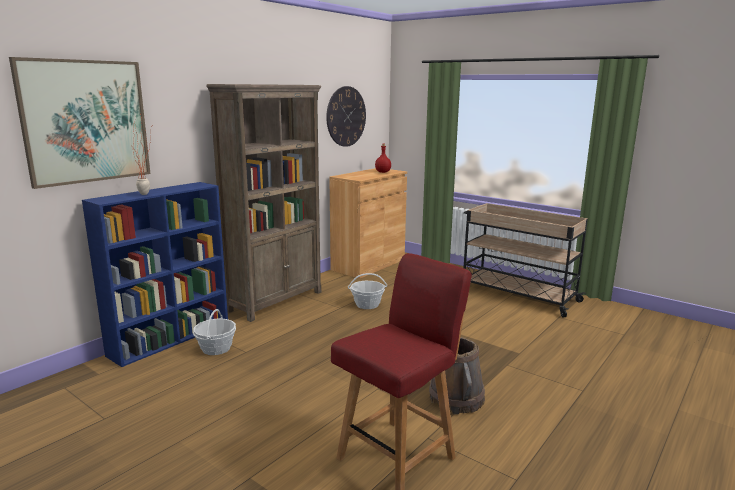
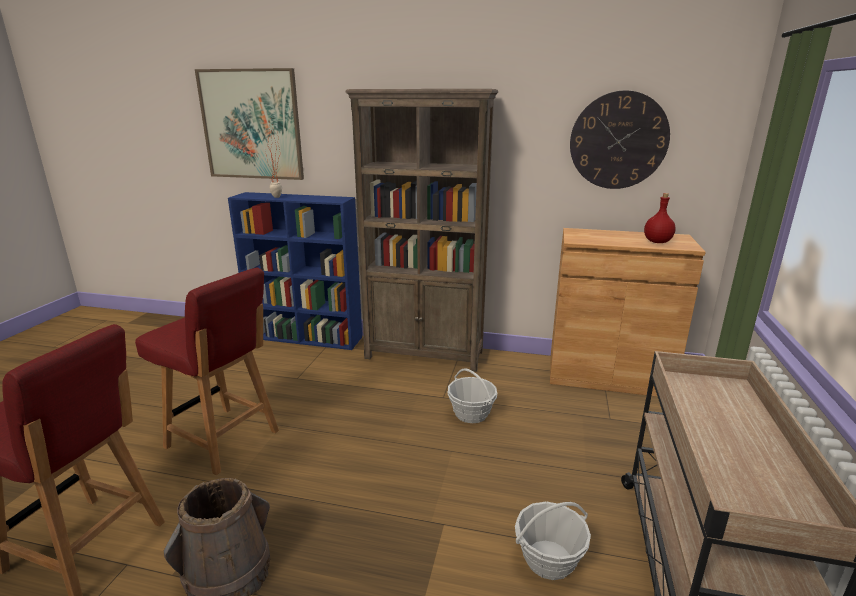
camera: 65 degrees right, 5 degrees up
basket [193,309,236,355] -> basket moved to [515,502,591,580]
none -> red chair [135,268,279,475]

